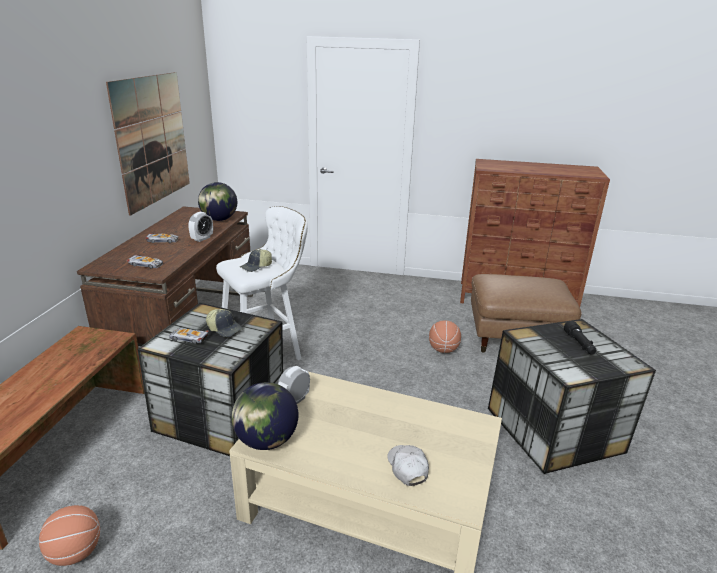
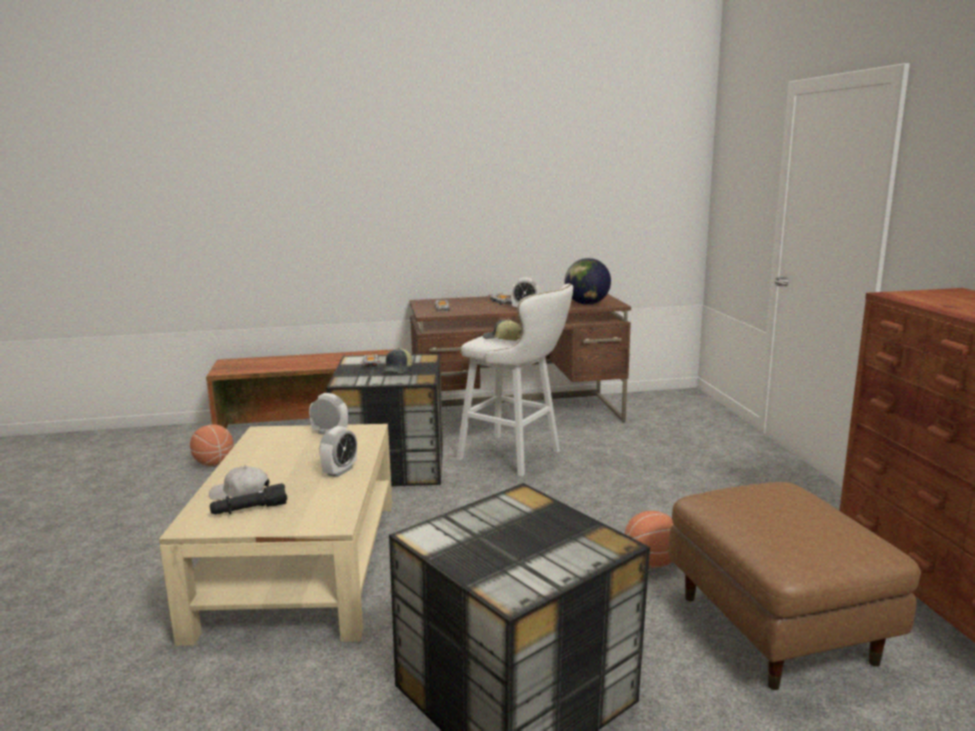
camera: 70 degrees right, 10 degrees down
picture [106,72,190,216] -> none
globe [232,382,298,450] -> none
white cap [387,445,429,486] -> white cap turned 135 degrees counterclockwise [209,466,269,500]
black flashlight [564,321,596,355] -> black flashlight moved to [210,483,287,514]
none -> alarm clock [319,426,357,477]

